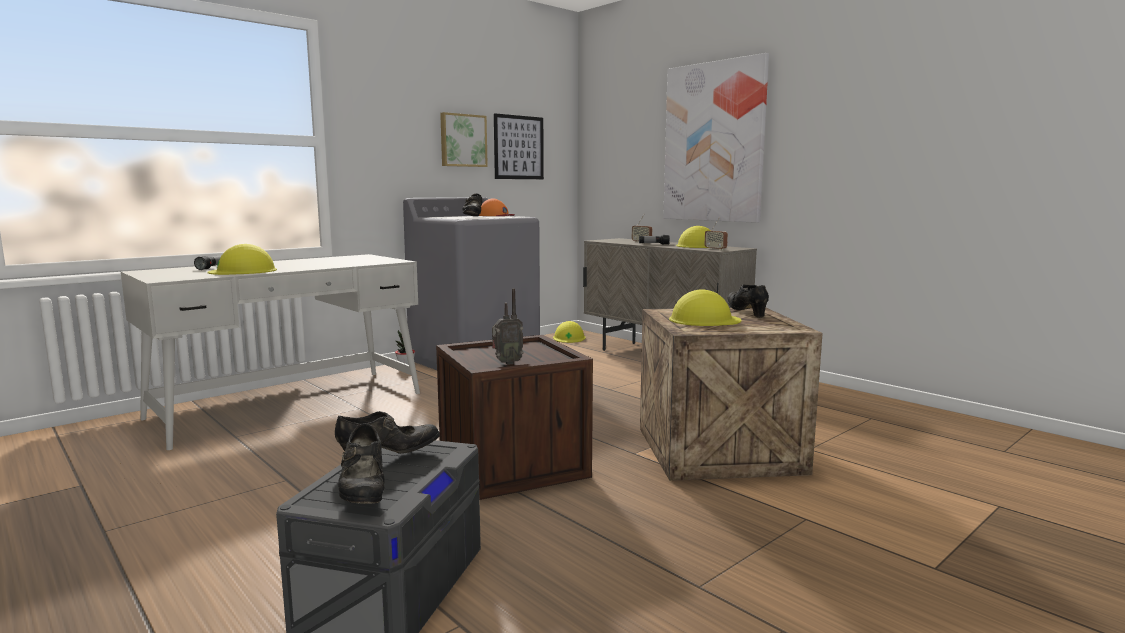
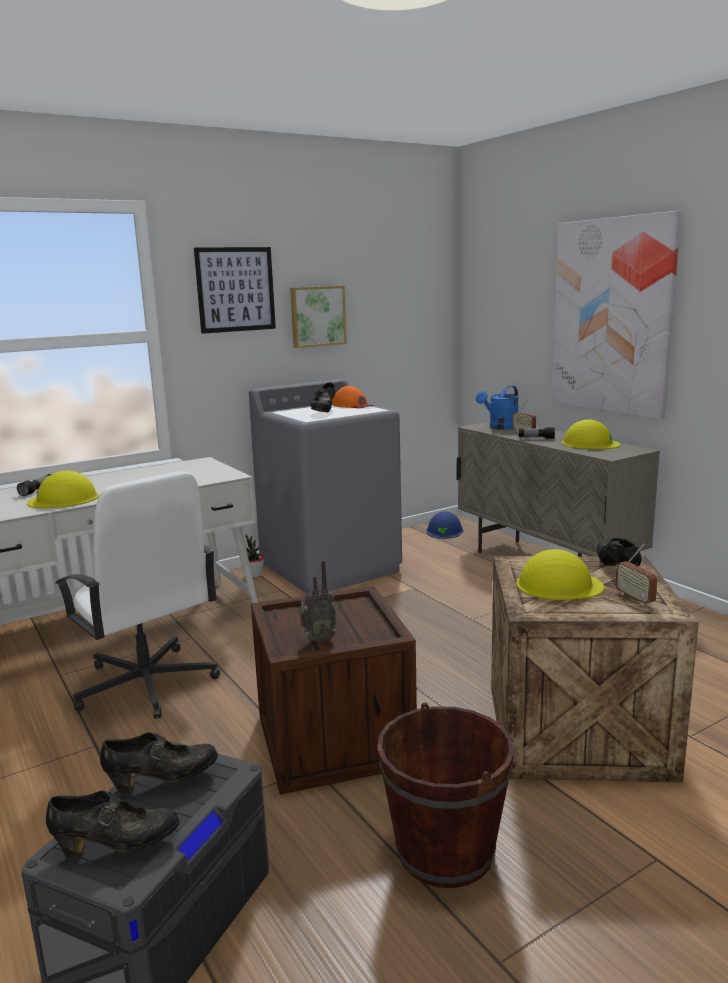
camera: 10 degrees right, 5 degrees up
black shoe [338,423,384,504] -> black shoe turned 90 degrees counterclockwise [46,790,180,858]
picture [494,113,544,179] -> picture moved to [194,247,276,334]
yellow hard hat [553,321,586,343] -> blue hard hat [426,511,463,539]
radio [704,217,728,251] -> radio moved to [615,544,658,605]
none -> white office chair [55,471,220,719]
none -> brown bucket [377,703,514,888]
none -> blue watering can [476,386,519,430]

